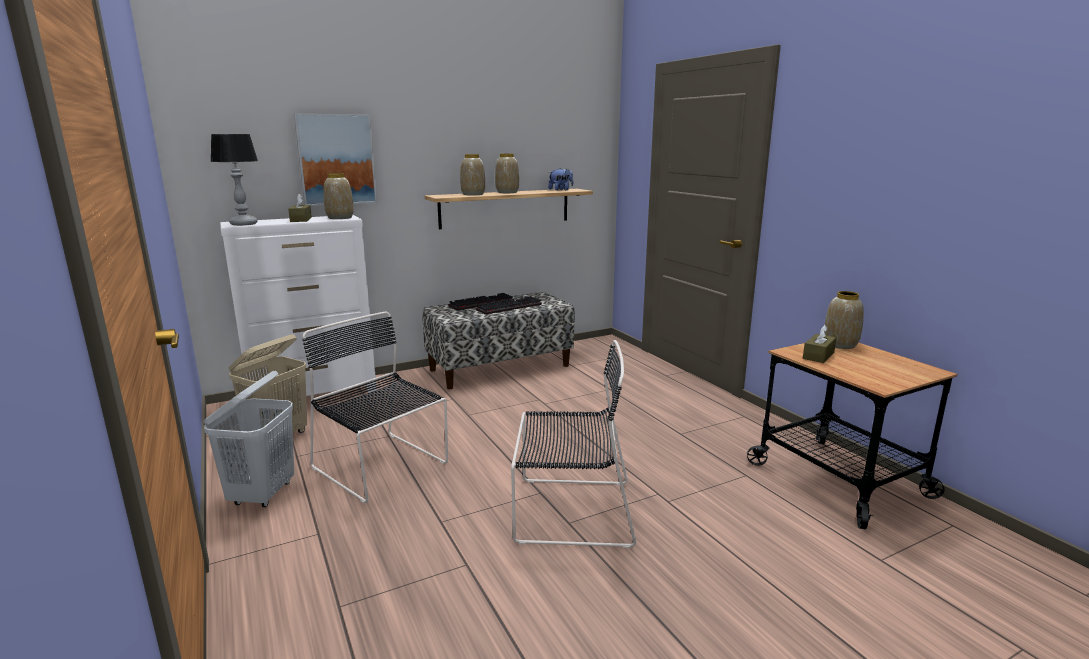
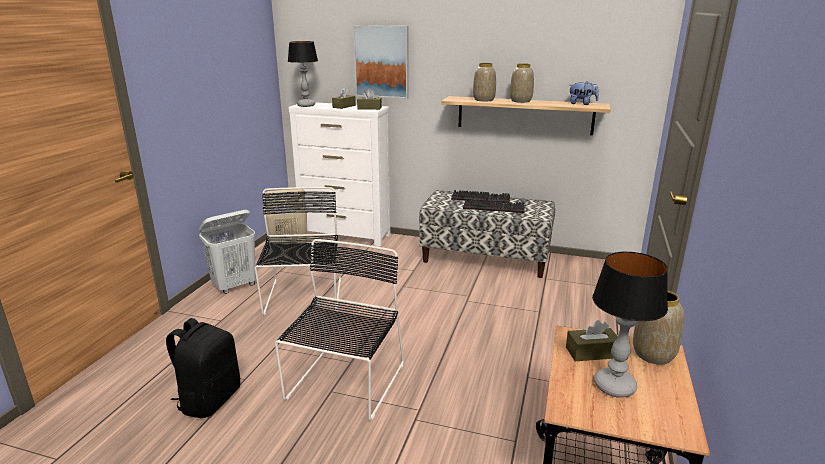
camera: 45 degrees right, 5 degrees up
vase [323,173,354,219] -> brown tissue box [357,89,382,110]
black chair [511,340,636,548] -> black chair turned 120 degrees counterclockwise [275,239,404,420]
none -> black backpack [166,318,240,418]
none -> table lamp [592,252,668,398]

